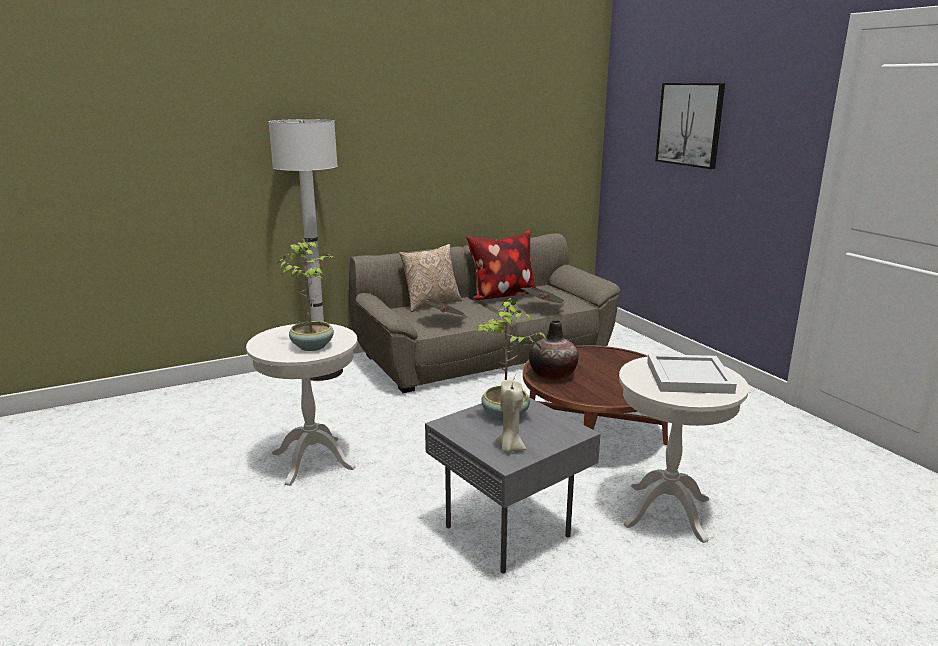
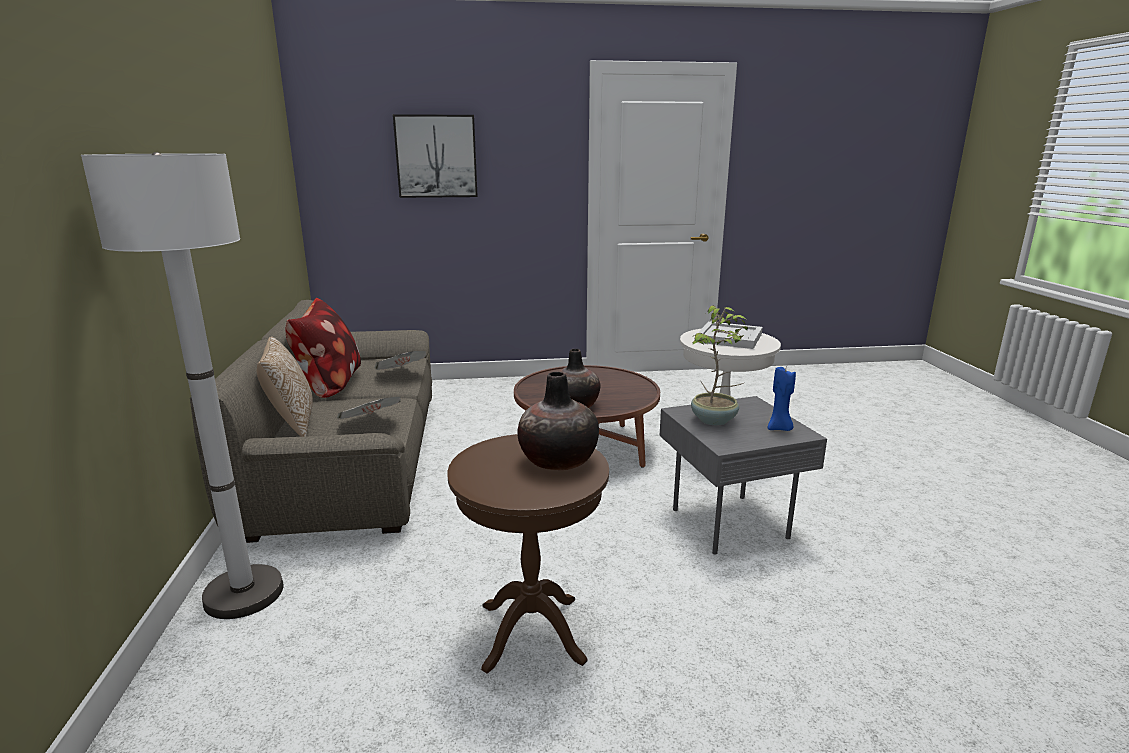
camera: 70 degrees left, 0 degrees up
white side table [246,324,358,486] -> brown side table [447,434,609,674]
potted plant [278,239,336,351] -> vase [517,372,599,470]
beige candle [496,380,527,453] -> blue candle [768,367,796,431]

